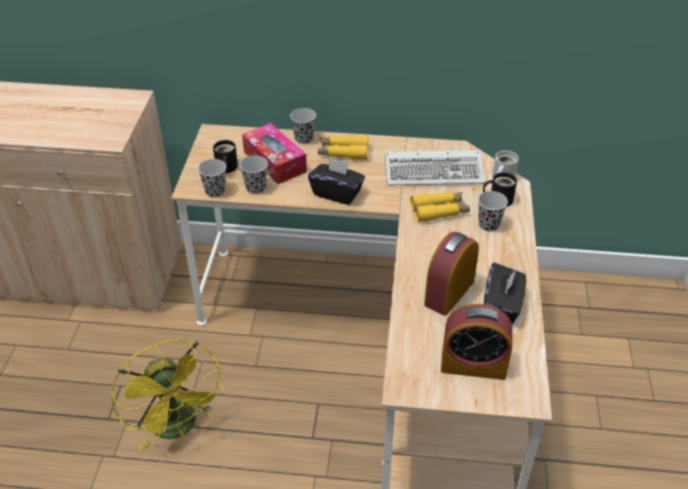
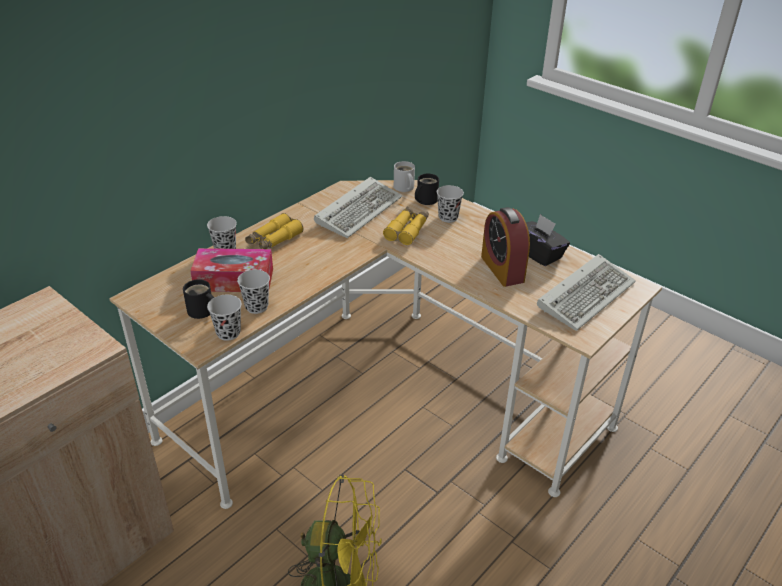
camera: 55 degrees left, 5 degrees down
black tissue box [308,157,365,205] -> none
alarm clock [441,304,512,380] -> keyboard [537,254,636,331]

